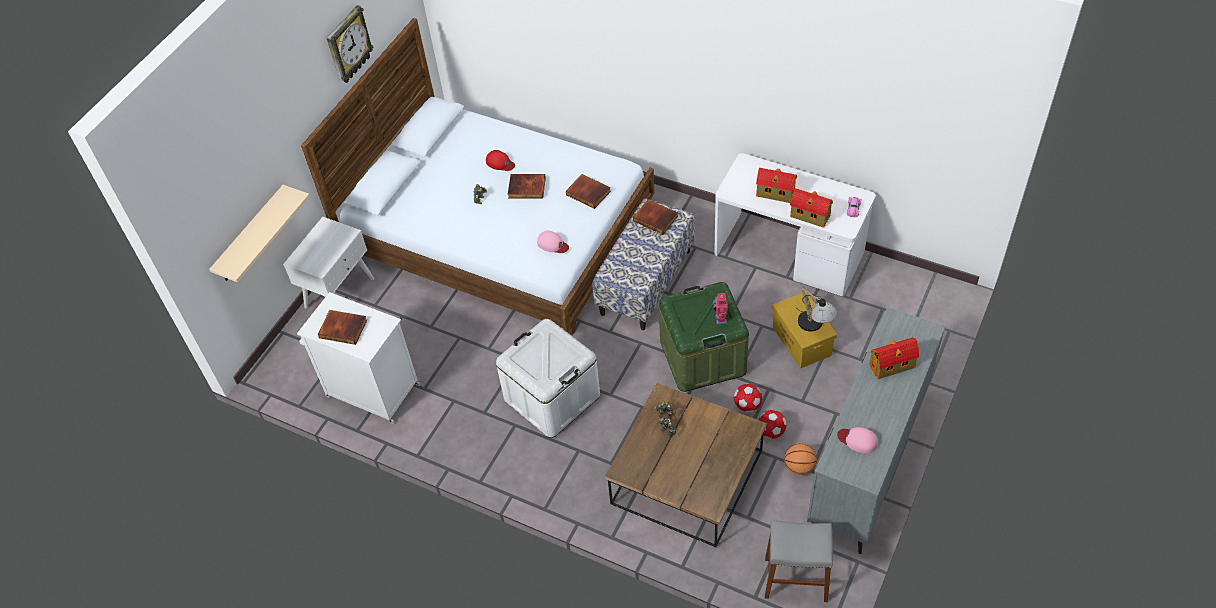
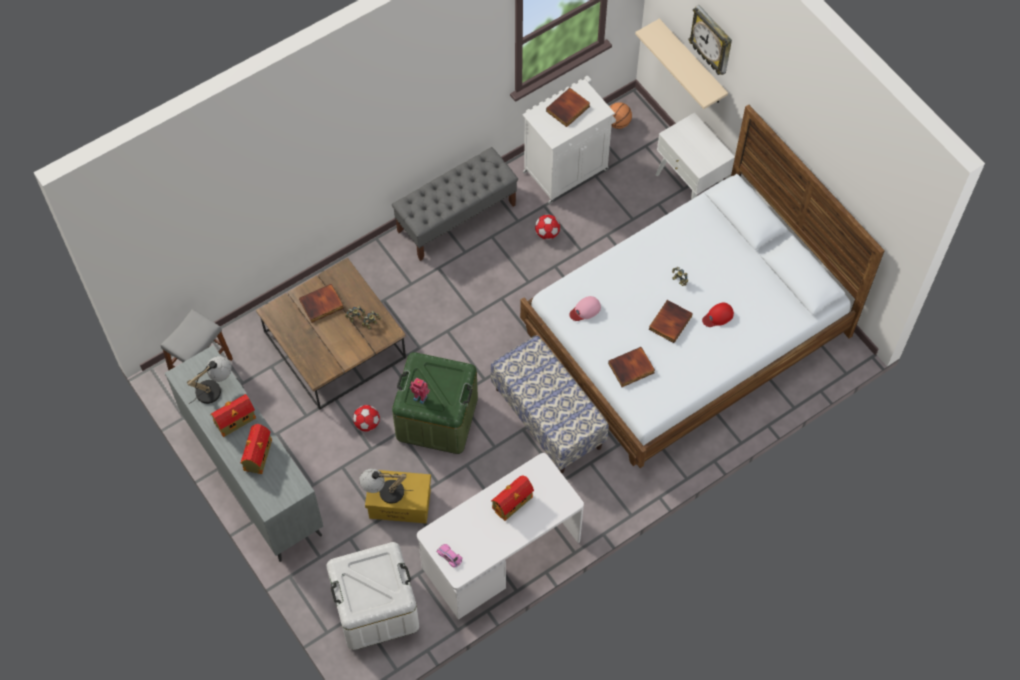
camera: 115 degrees right, 10 degrees up
wall clock [327,5,374,83] -> wall clock moved to [688,5,732,75]
white storage box [496,319,600,438] -> white storage box moved to [326,542,419,650]
book [633,200,678,234] -> book moved to [299,284,344,323]
football [759,410,787,439] -> football moved to [535,215,560,240]
basketball [784,444,817,475] -> basketball moved to [610,102,632,129]
toy house [790,188,833,228] -> toy house moved to [211,394,256,437]
pink cap [837,427,878,454] -> table lamp [187,356,232,404]
none -> grey bench [392,147,518,261]

